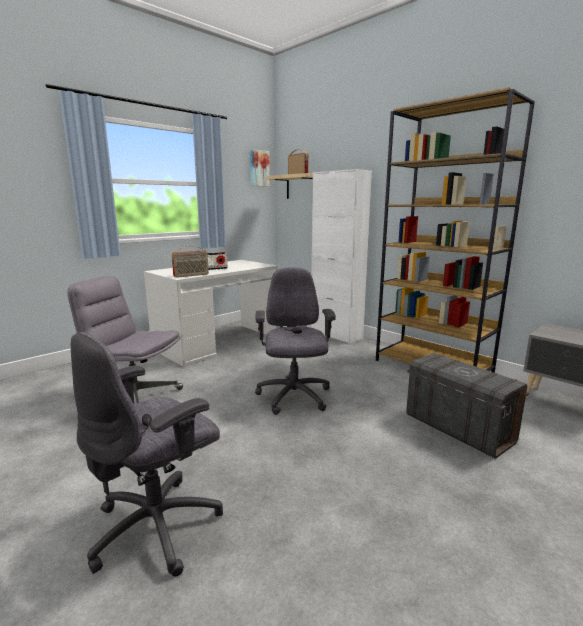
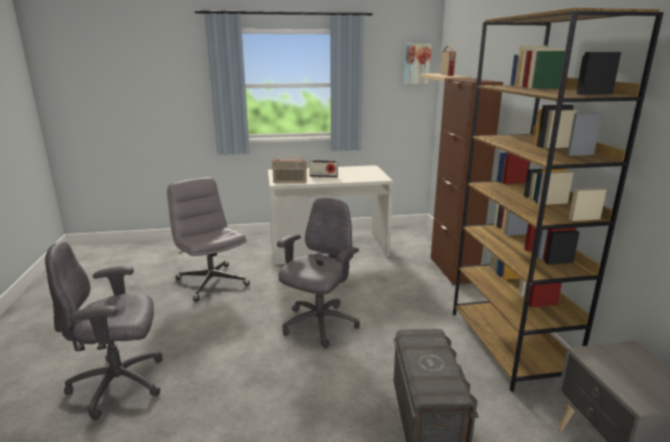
camera: 35 degrees right, 5 degrees up
white cabinet [311,169,372,344] -> brown cabinet [431,78,503,285]

